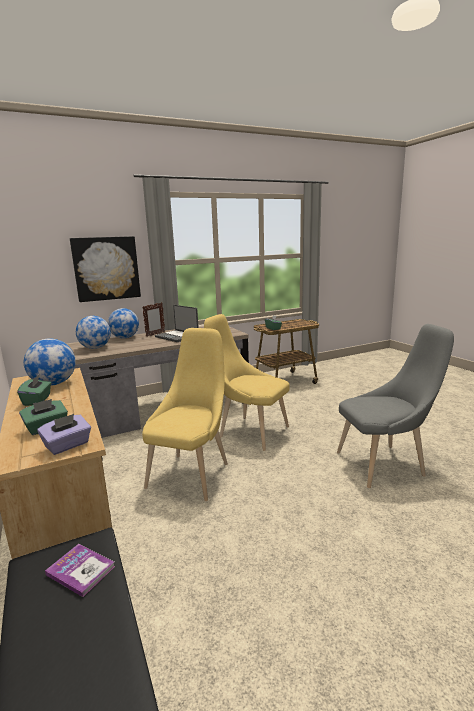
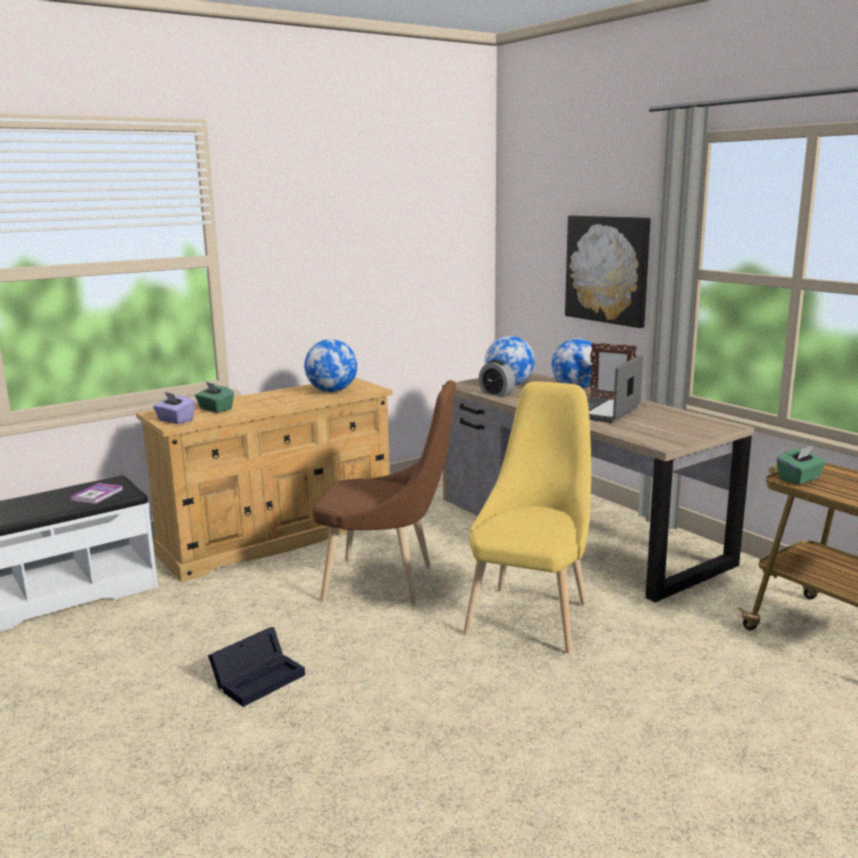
camera: 80 degrees right, 0 degrees up
green tissue box [17,374,51,406] -> none
yellow chair [142,328,228,501] -> brown chair [313,380,456,606]
grey chair [337,324,454,488] -> none
none -> black storage box [208,627,305,707]
none -> alarm clock [479,360,515,397]

